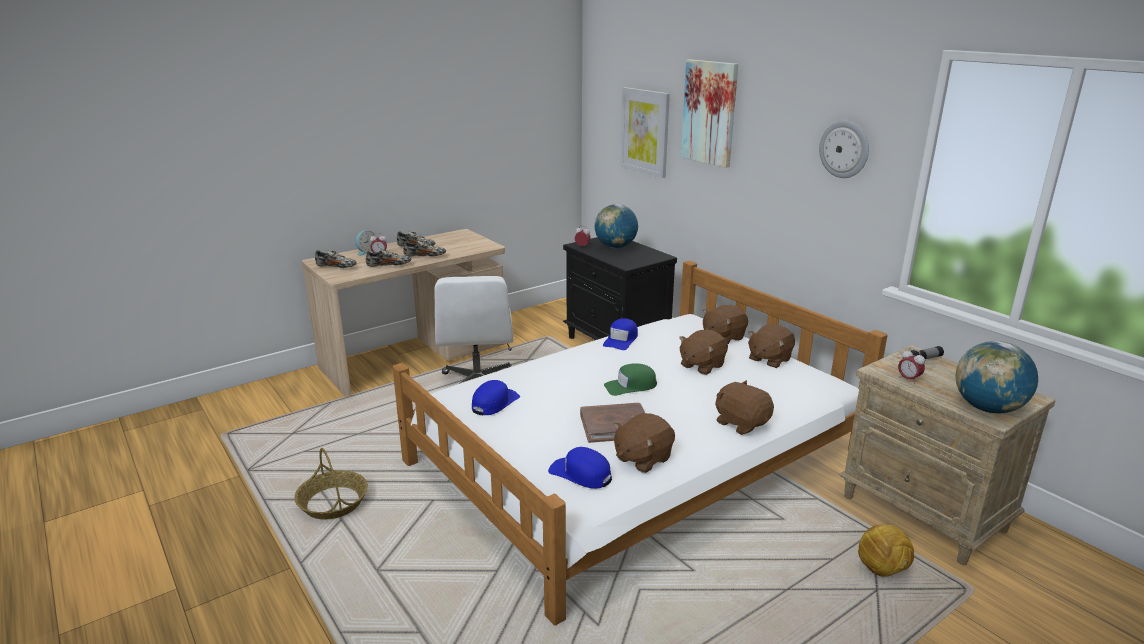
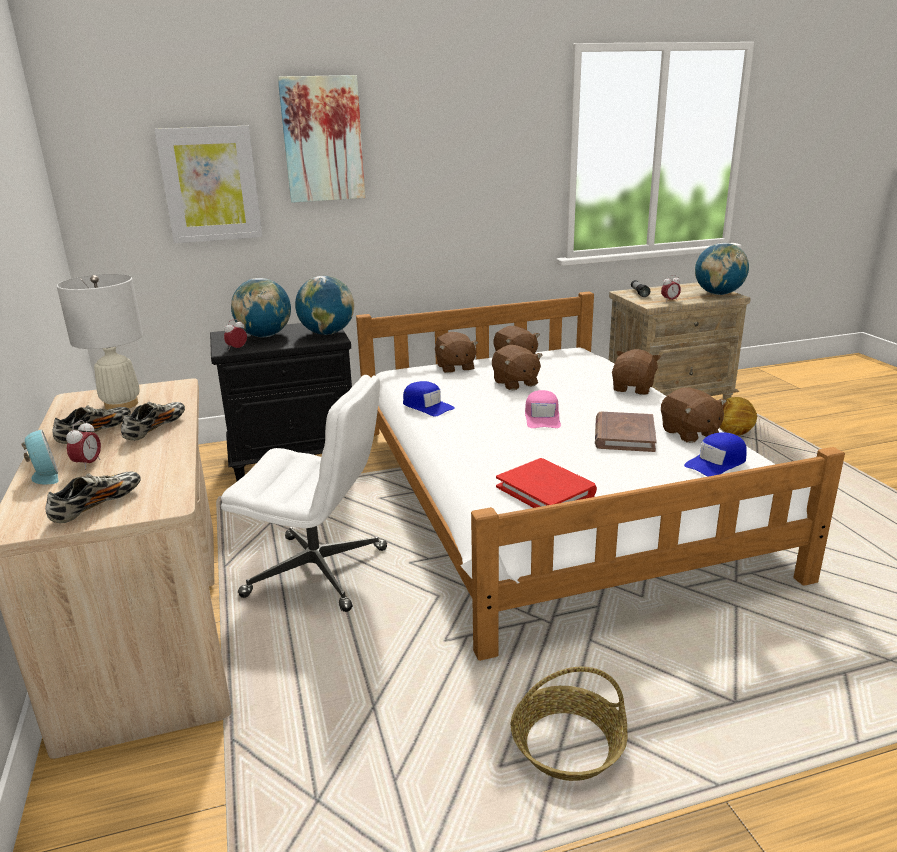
camera: 70 degrees left, 0 degrees up
shoe [365,249,411,267] -> none
blue cap [472,380,520,416] -> red book [496,458,597,508]
green cap [604,363,657,396] -> pink cap [525,390,561,428]
brown plush toy [715,380,774,435] -> brown plush toy turned 135 degrees clockwise [612,349,661,395]
wall clock [819,121,869,178] -> none
none -> white table lamp [57,274,143,410]
none -> globe [295,276,354,335]

